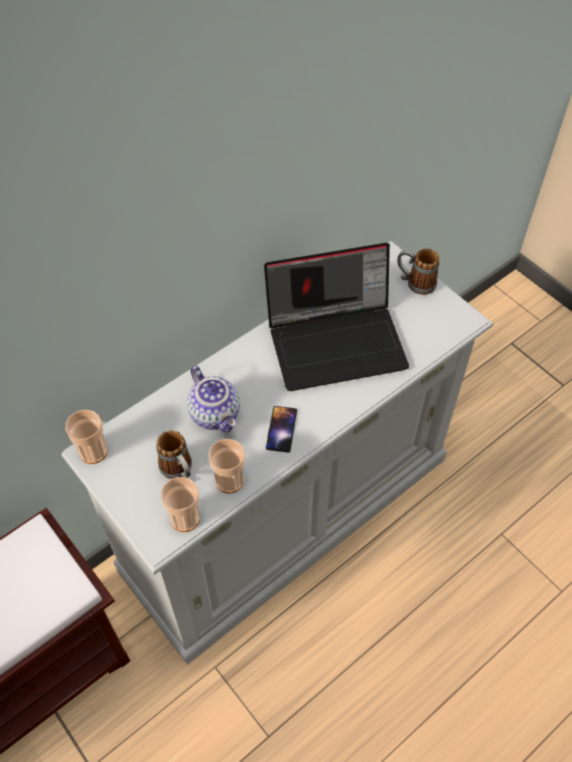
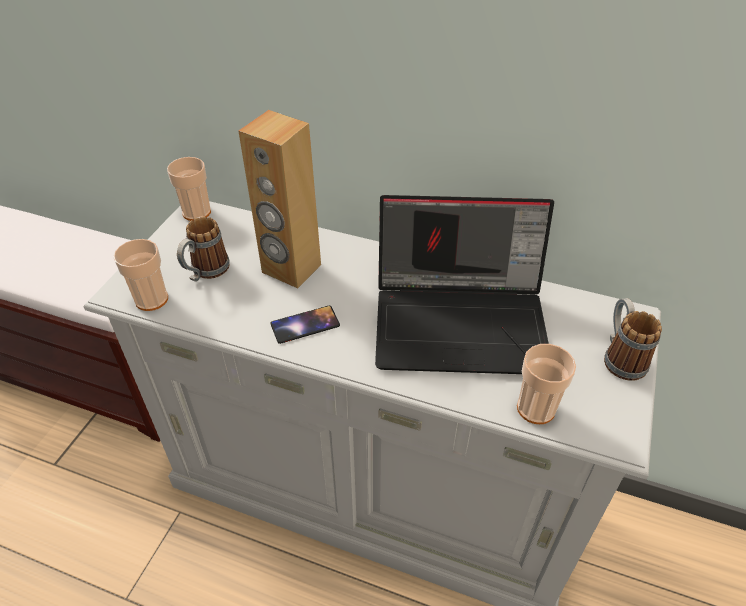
camera: 60 degrees right, 10 degrees down
teapot [187,366,240,432] -> brown speaker [239,110,321,289]
cup [208,439,245,493] -> cup moved to [517,344,576,424]
laptop [264,243,409,391] -> laptop turned 45 degrees counterclockwise [375,195,554,374]

